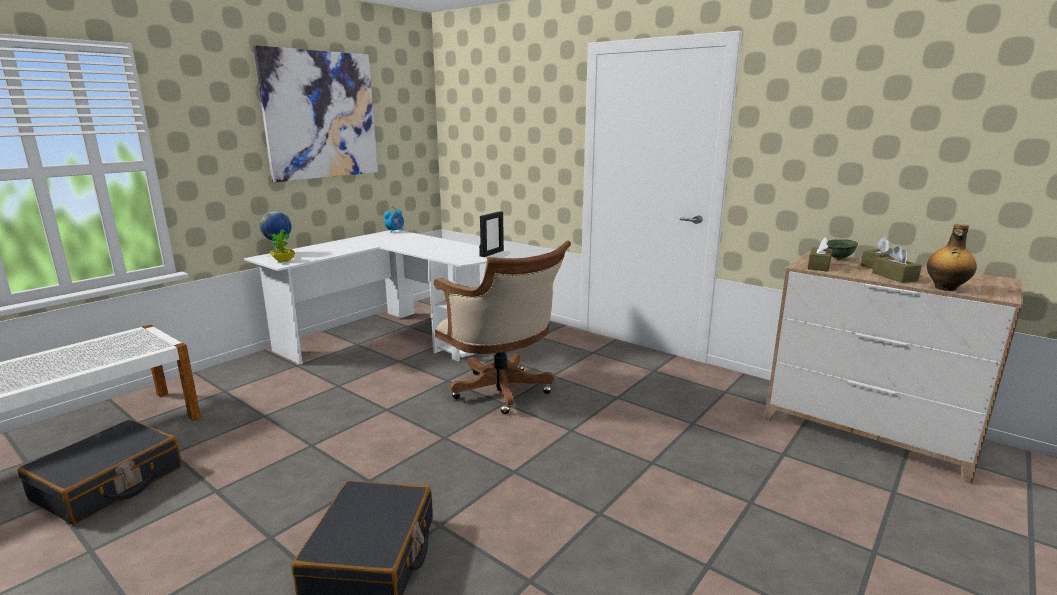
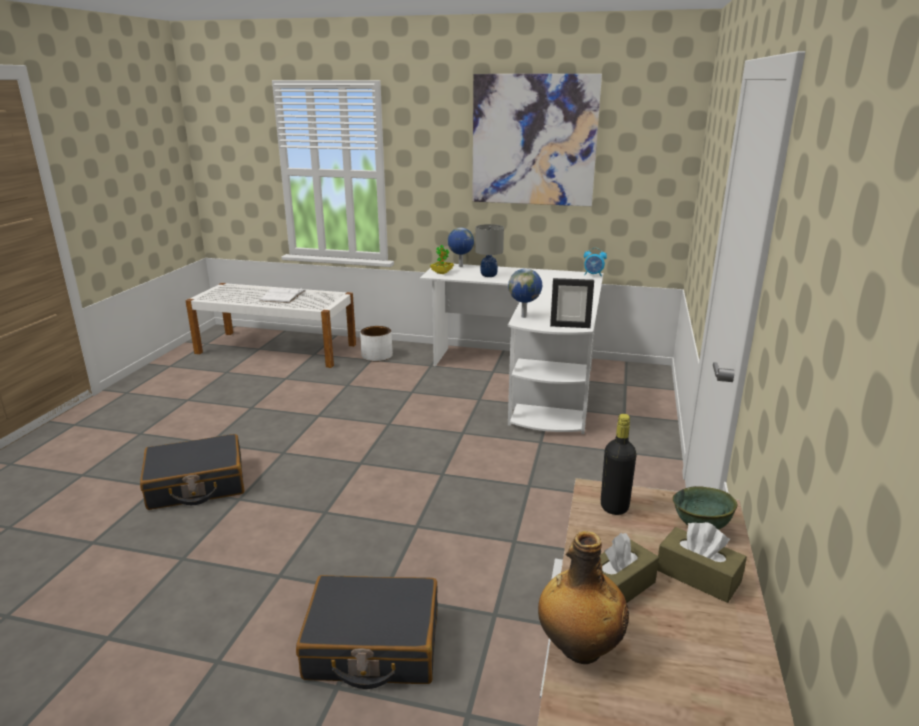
camera: 65 degrees right, 5 degrees up
black suitcase [18,420,182,525] -> black suitcase moved to [296,575,438,689]
office chair [434,240,571,414] -> none
brown tissue box [807,237,832,272] -> black bottle [601,414,637,515]
none -> white book [260,288,305,303]
none -> white planter [360,326,393,362]
none -> grey table lamp [475,224,504,277]
none -> globe [508,268,542,318]

